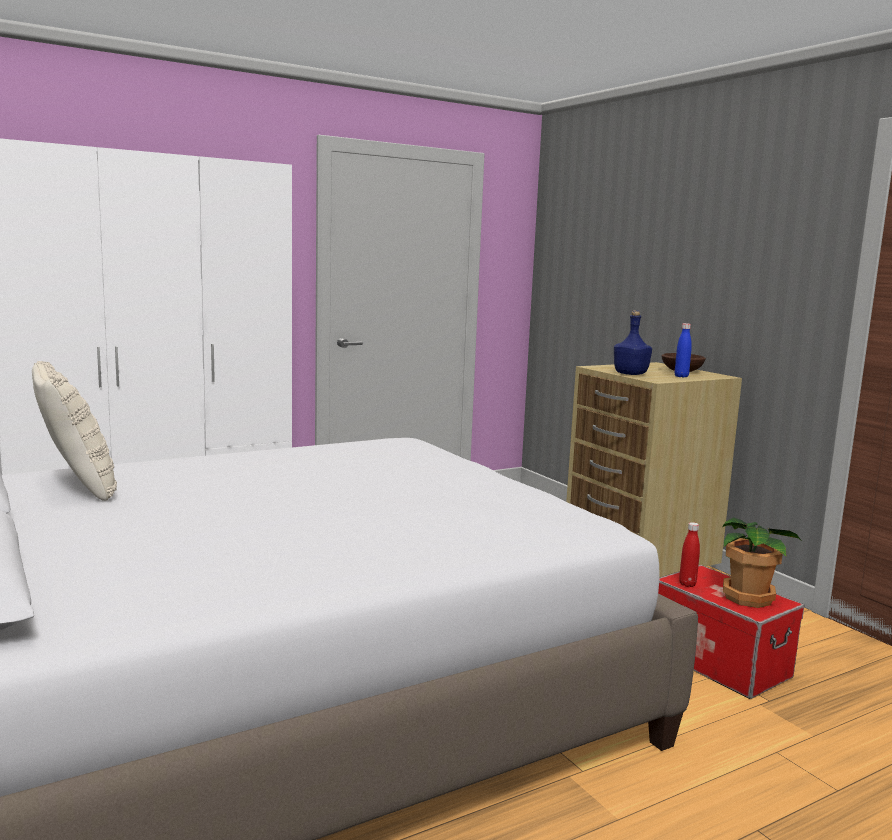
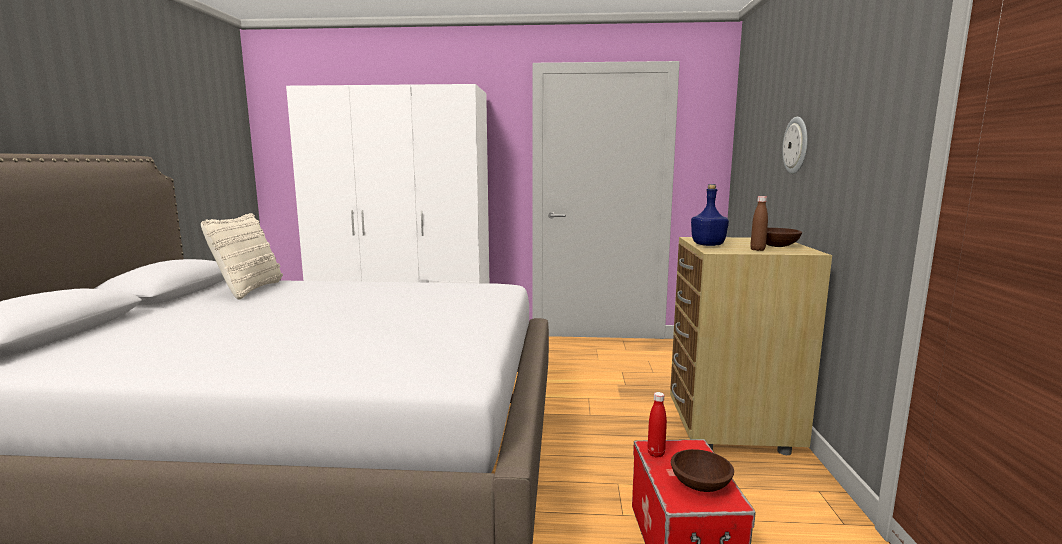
camera: 35 degrees right, 0 degrees up
blue bottle [675,323,692,377] -> brown bottle [750,196,768,251]
potted plant [722,517,802,608] -> brown bowl [671,449,734,492]
none -> wall clock [782,117,808,174]

